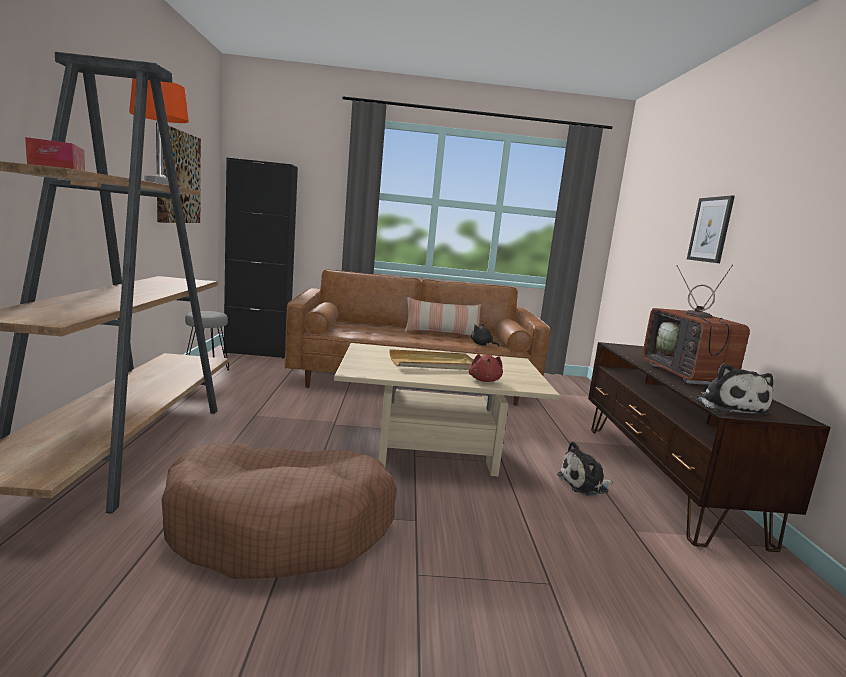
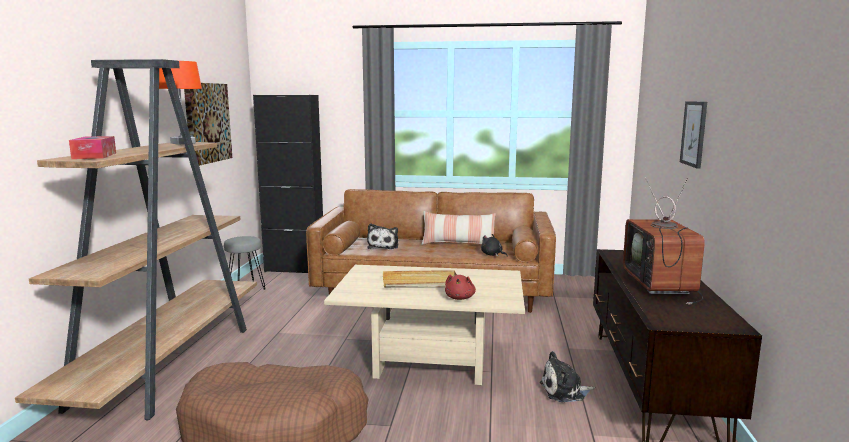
camera: 10 degrees right, 0 degrees up
plush toy [697,363,773,416] -> plush toy moved to [367,223,398,249]

